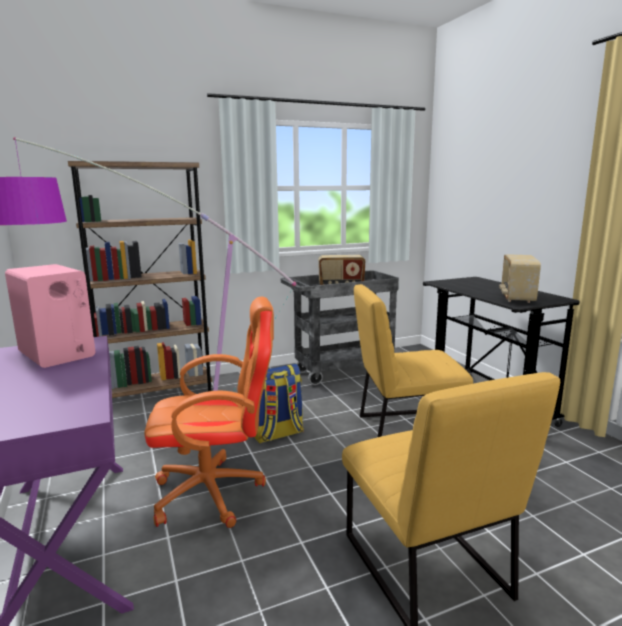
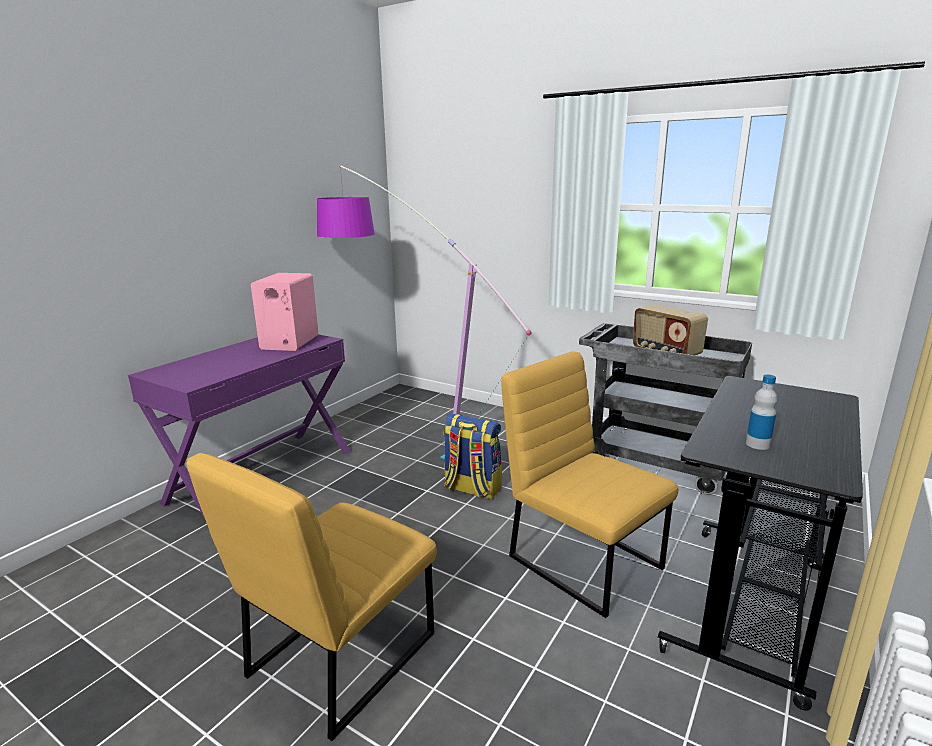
camera: 55 degrees right, 5 degrees up
brown bookcase [68,161,212,398] -> none
orange office chair [145,297,274,528] -> none
radio [499,254,541,303] -> bottle [746,374,777,450]

